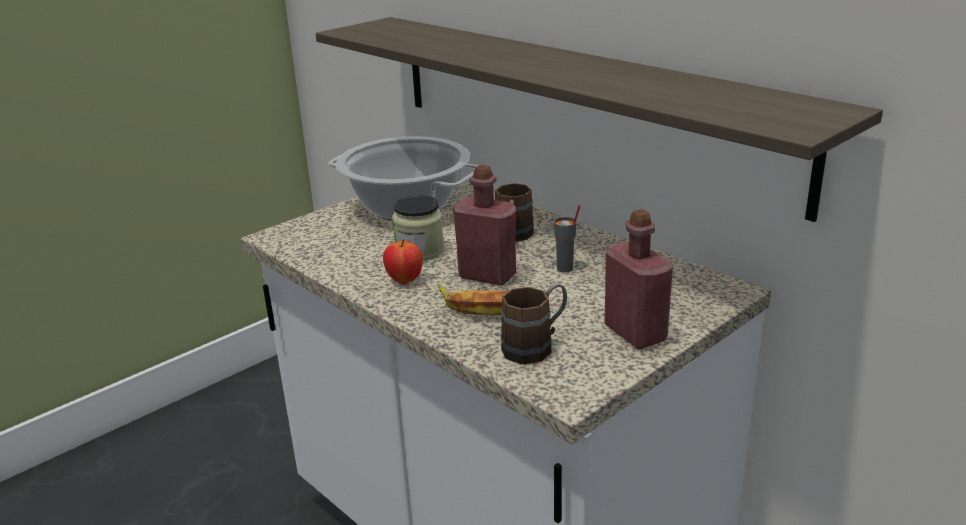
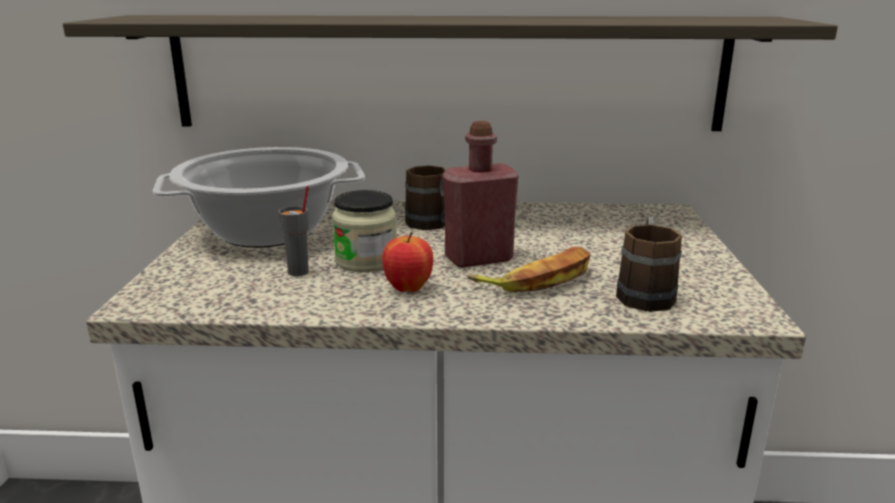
camera: 45 degrees left, 5 degrees down
grey cup [554,205,580,273] -> grey cup moved to [278,186,309,276]
red bottle [604,209,673,349] -> none

